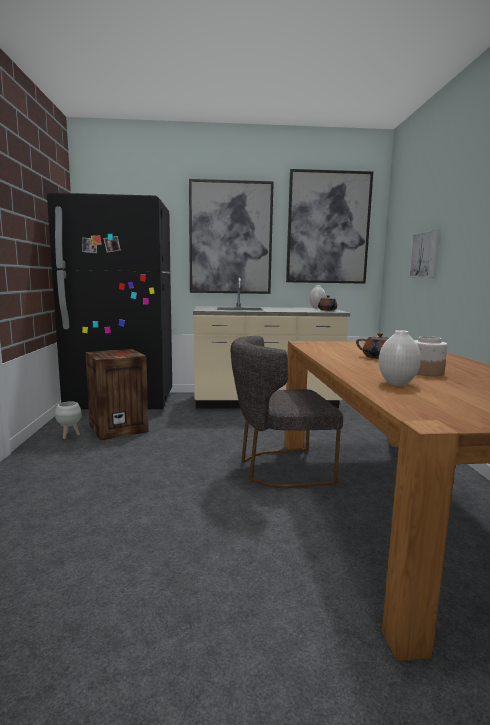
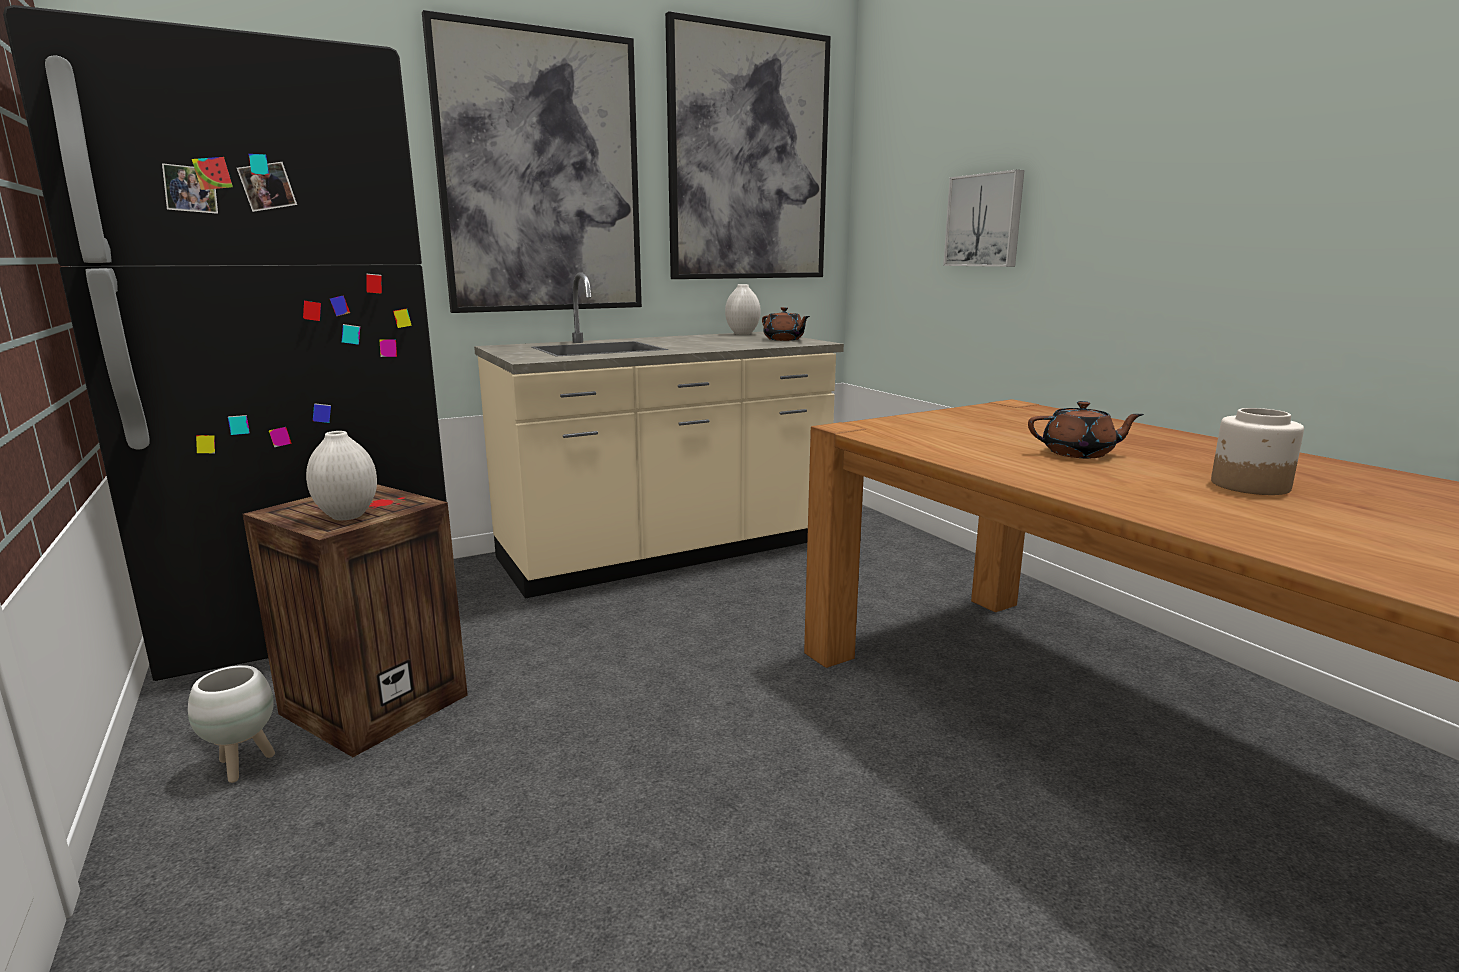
camera: 25 degrees left, 5 degrees up
grey chair [231,336,343,488] -> none
white vase [379,330,421,386] -> white vase moved to [306,431,377,520]

